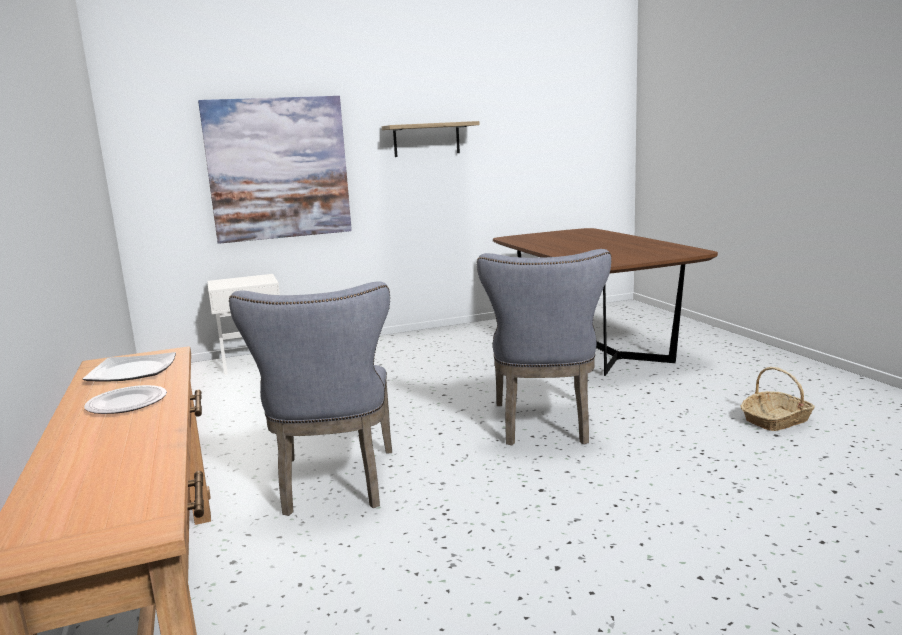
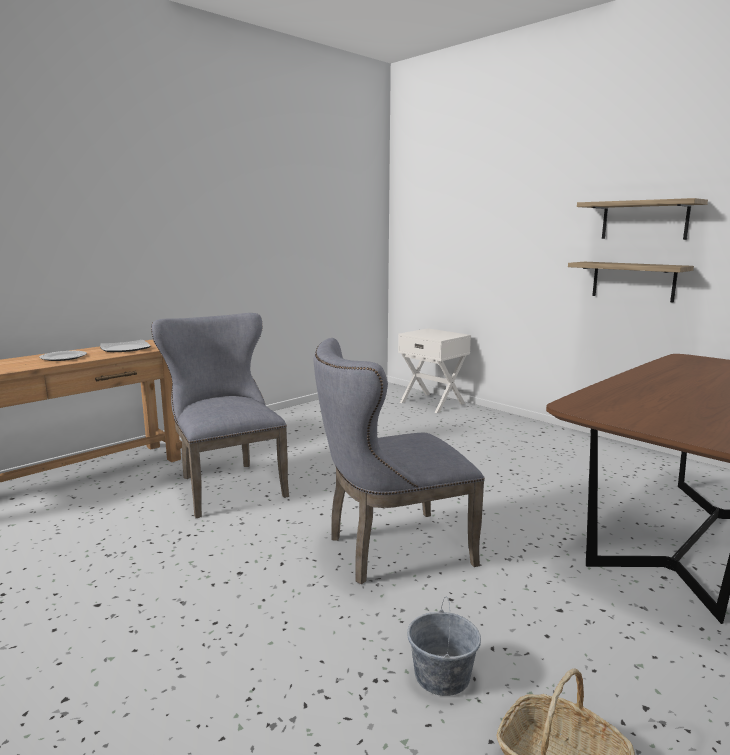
camera: 65 degrees right, 0 degrees up
picture [198,96,352,244] -> none
grey chair [229,281,392,516] -> grey chair turned 90 degrees clockwise [151,313,289,518]
none -> grey bucket [407,597,481,696]
none -> shelf [568,262,694,303]

